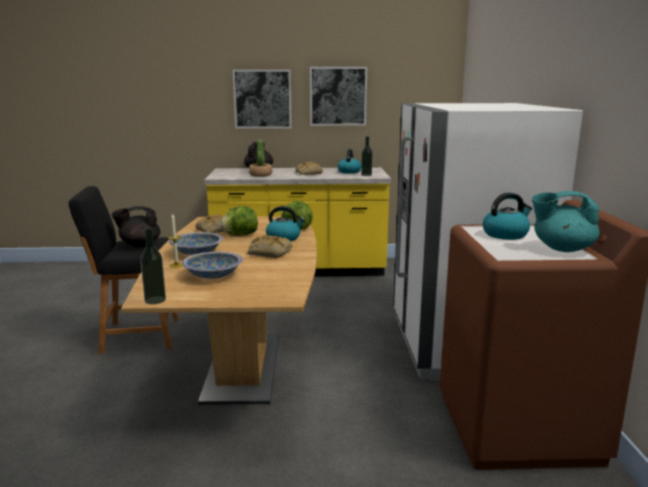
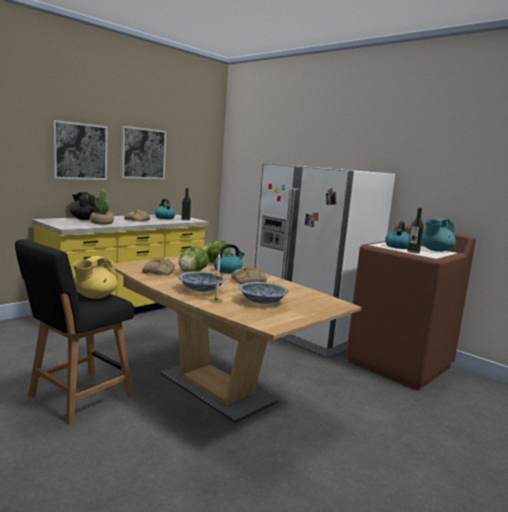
camera: 45 degrees left, 5 degrees down
black teapot [112,206,161,247] -> yellow teapot [73,256,117,299]
bottle [140,228,166,304] -> bottle moved to [407,208,424,253]

